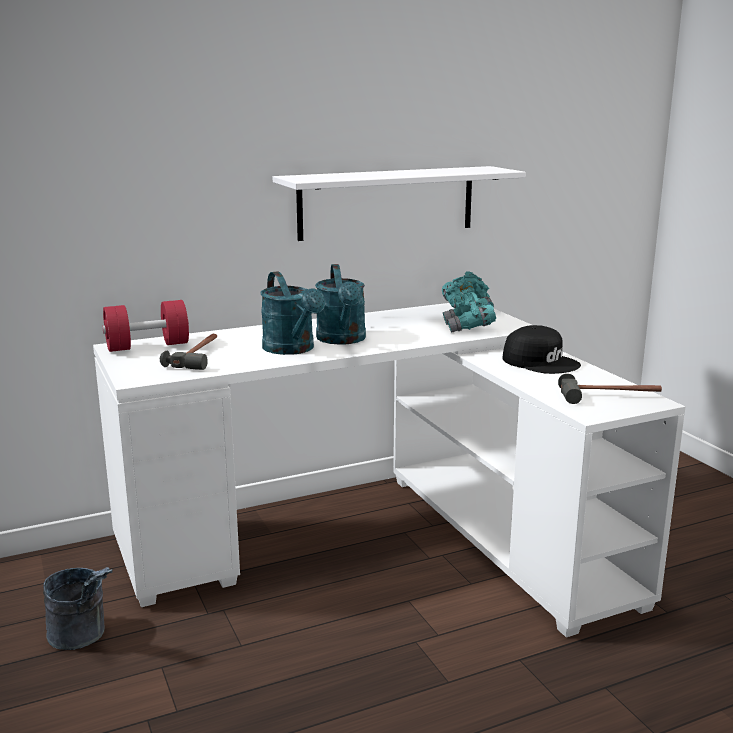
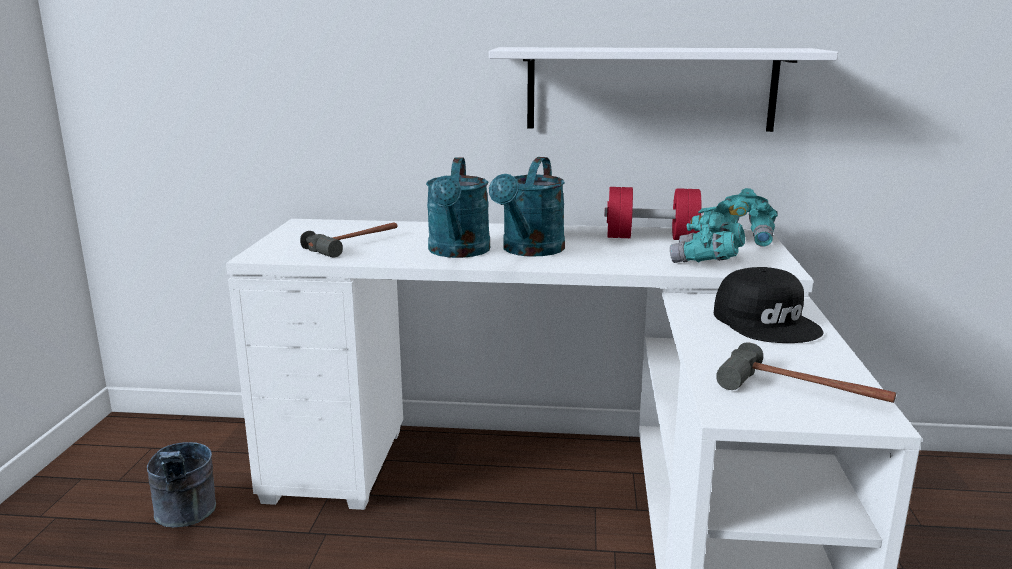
camera: 30 degrees right, 0 degrees up
red dumbbell [102,300,189,352] -> red dumbbell moved to [605,187,703,240]

